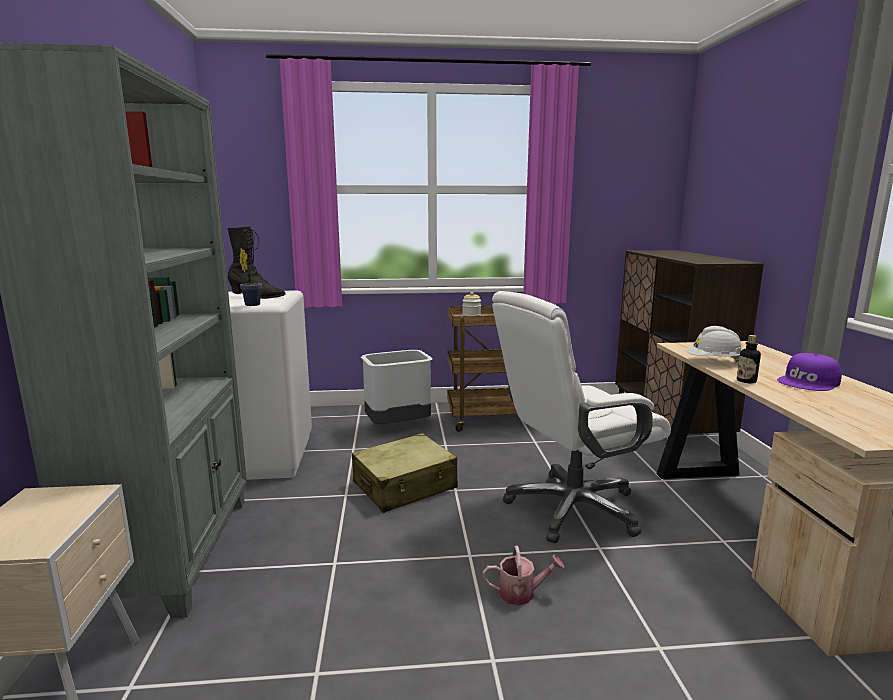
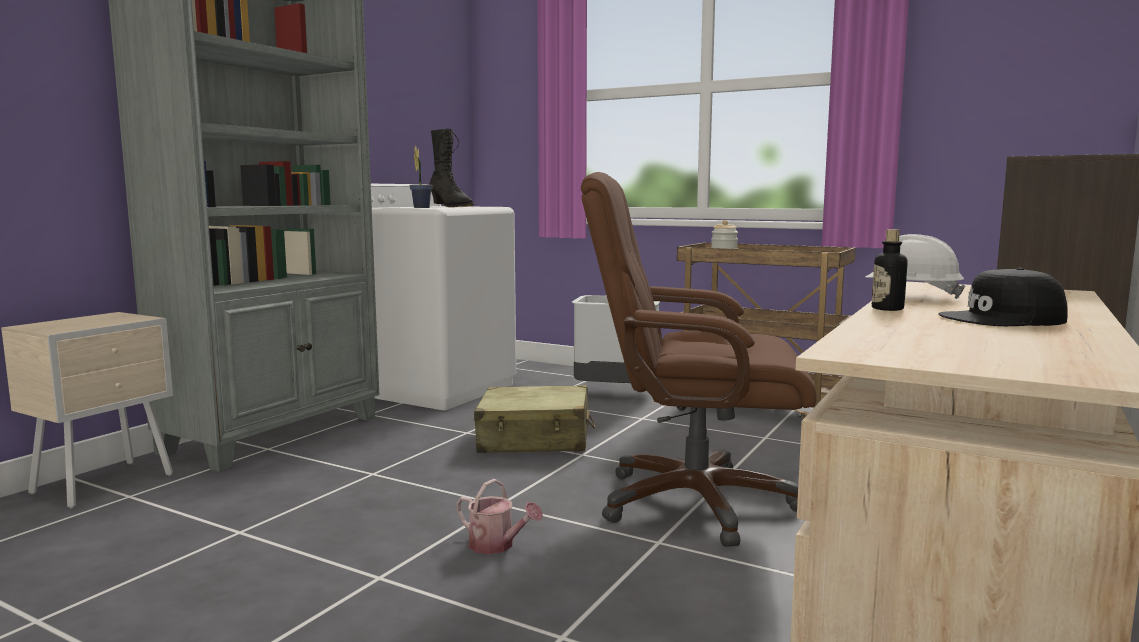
camera: 35 degrees right, 5 degrees down
white office chair [492,291,671,543] -> brown office chair [581,172,817,547]
purple cap [777,353,842,391] -> black cap [938,268,1068,326]

